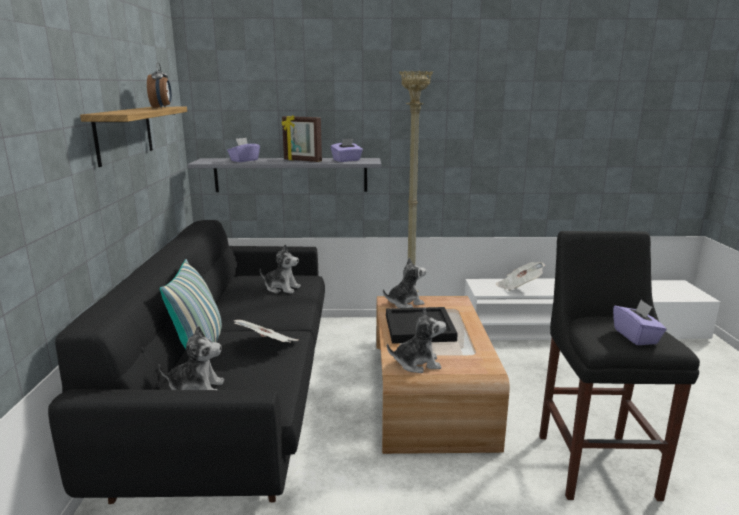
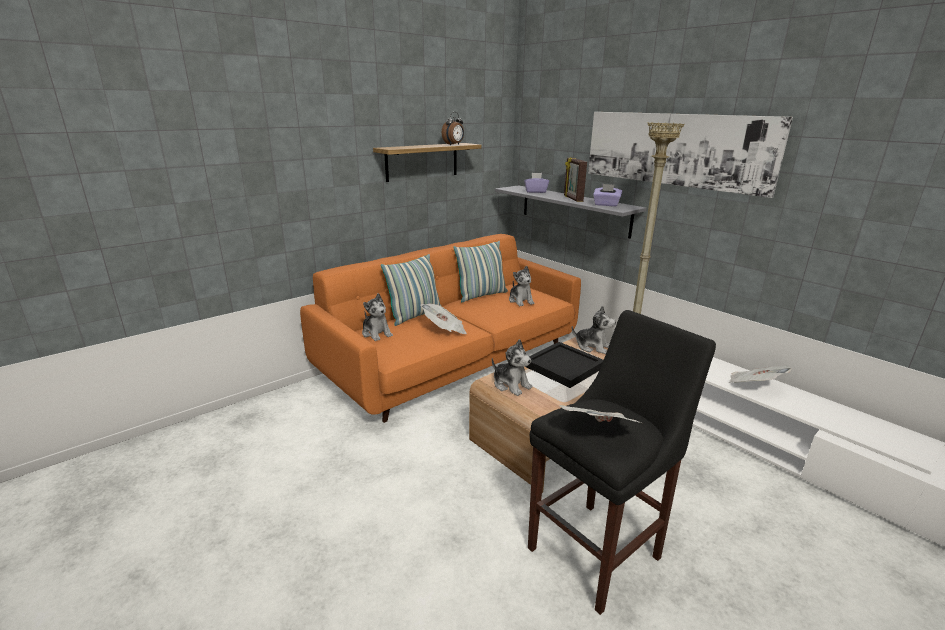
camera: 50 degrees right, 5 degrees up
black sofa [48,220,325,504] -> orange sofa [300,234,581,423]
purple tissue box [613,300,667,345] -> newspaper [559,405,644,424]
none -> pillow [453,241,508,302]
none -> picture [588,112,793,198]

